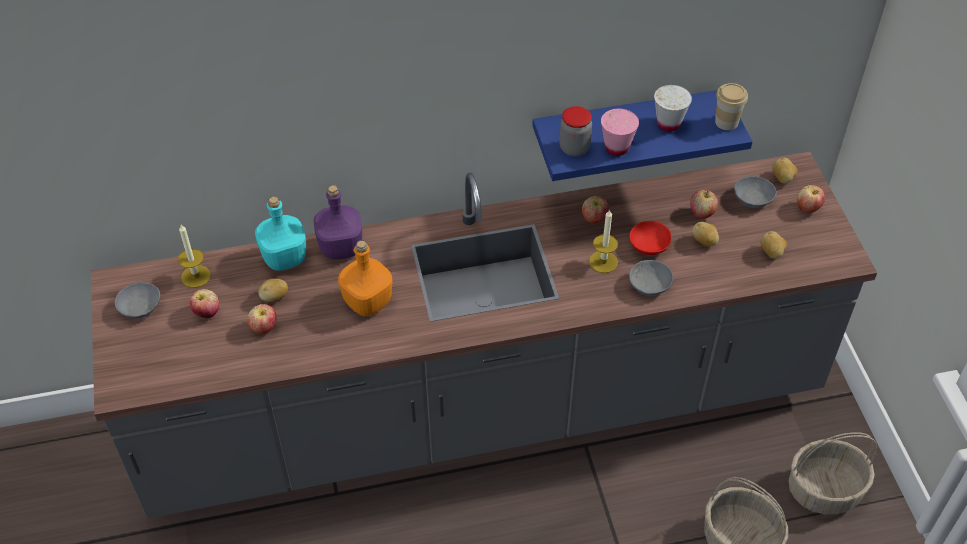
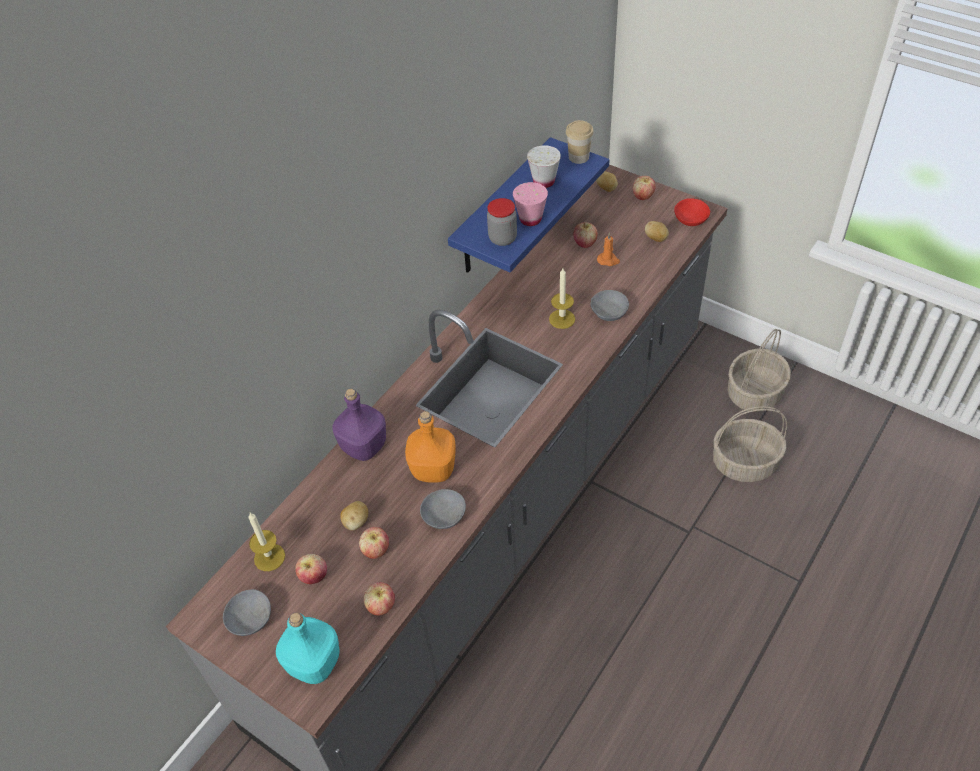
camera: 40 degrees left, 0 degrees up
turquoise bottle [255,196,306,271] -> turquoise bottle moved to [276,612,340,684]
apple [582,196,609,223] -> apple moved to [364,582,395,616]
red bowl [629,221,672,255] -> red bowl moved to [674,198,710,226]
potato [692,222,719,247] -> orange candle [597,232,620,266]
grey bowl [734,176,777,208] -> grey bowl moved to [420,489,466,529]

